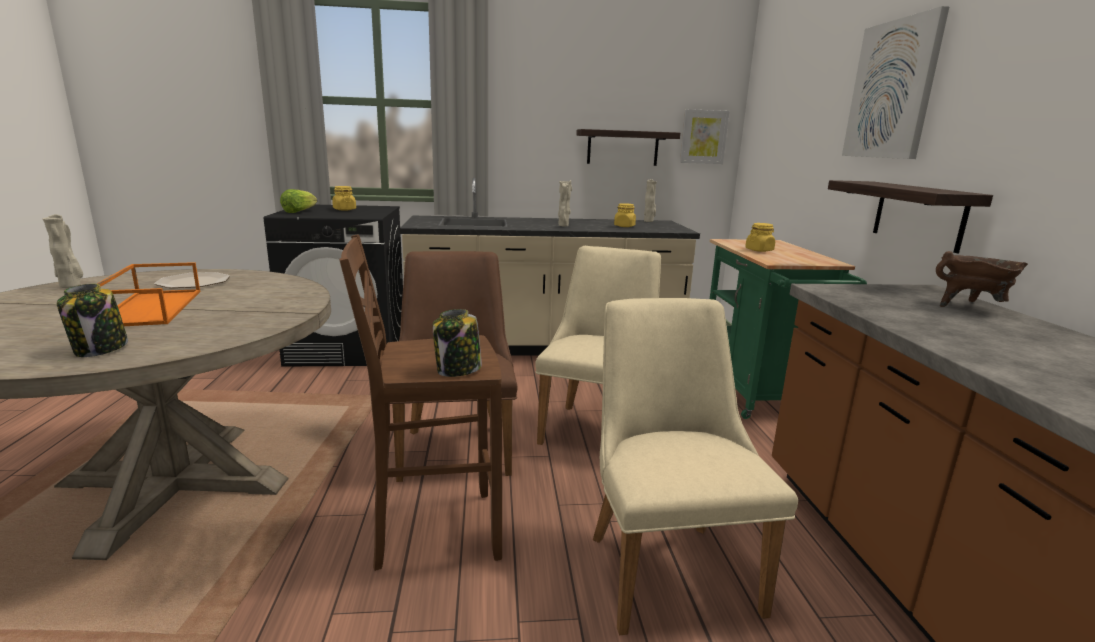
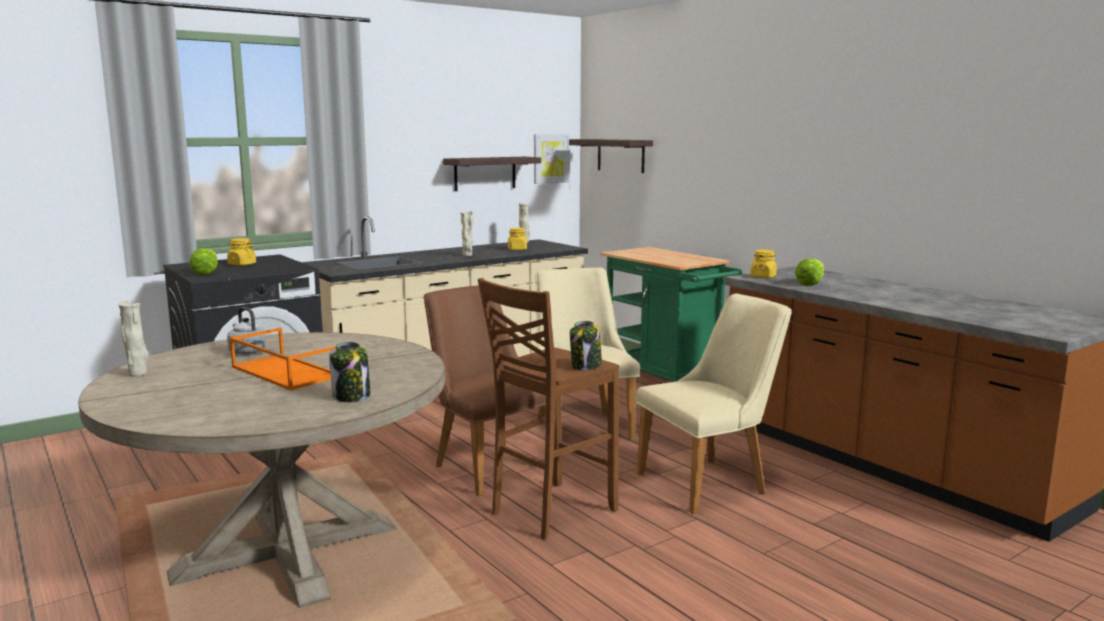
camera: 30 degrees left, 5 degrees down
plate [154,272,230,288] -> grey kettle [227,307,267,354]
beige chair [593,298,798,635] -> beige chair turned 105 degrees clockwise [636,294,792,514]
yellow jar [745,223,775,252] -> yellow jar moved to [750,250,777,278]
shelf [828,180,993,253] -> shelf moved to [569,139,653,173]
picture [842,6,949,159] -> none
brown cooking pot [936,251,1028,307] -> none
none -> lettuce [795,259,824,286]

